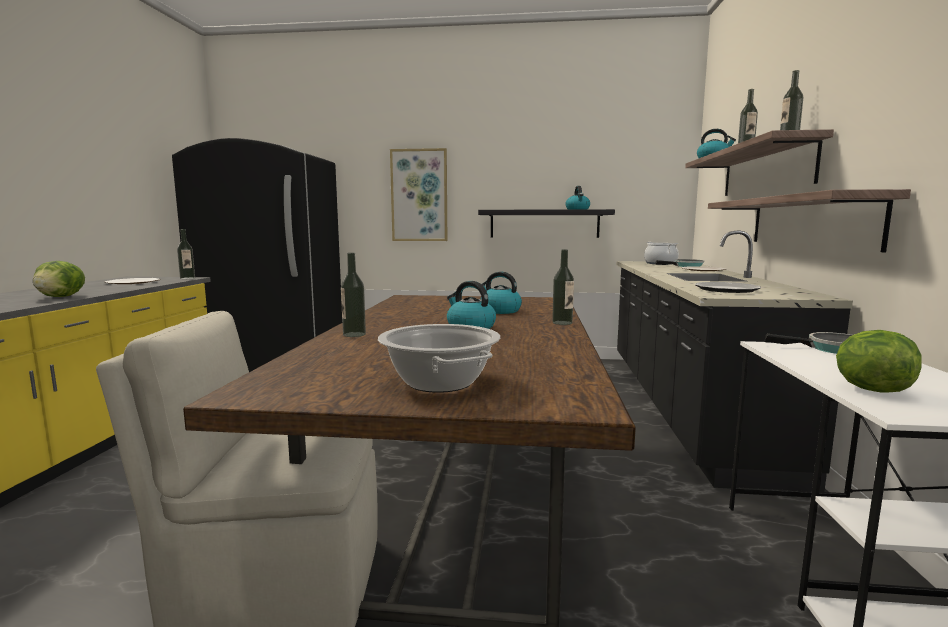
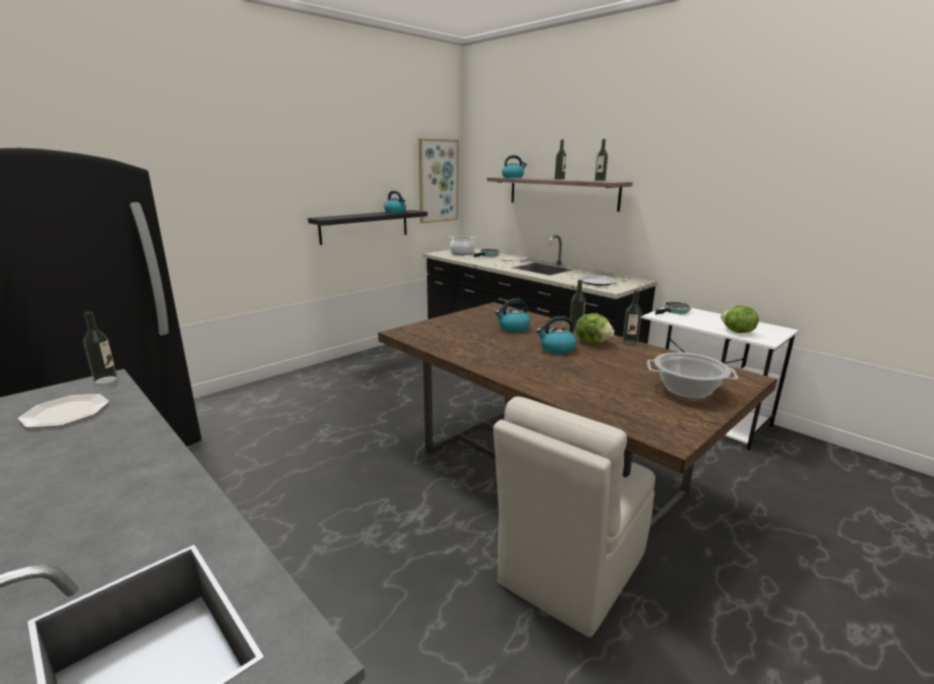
camera: 50 degrees left, 10 degrees up
lettuce [33,261,85,297] -> lettuce moved to [576,313,614,344]
bottle [341,253,366,337] -> bottle moved to [622,290,642,346]
picture [390,148,447,241] -> picture moved to [419,138,459,223]
shelf [708,189,911,253] -> none

